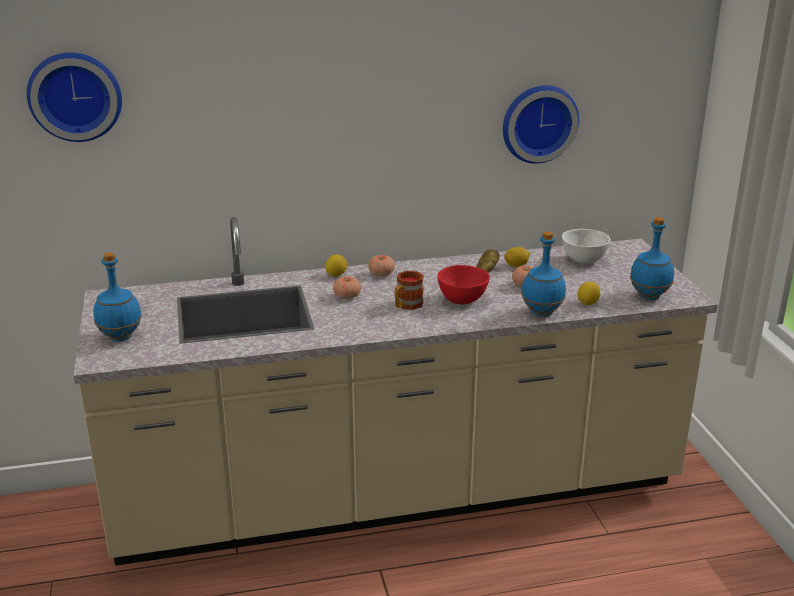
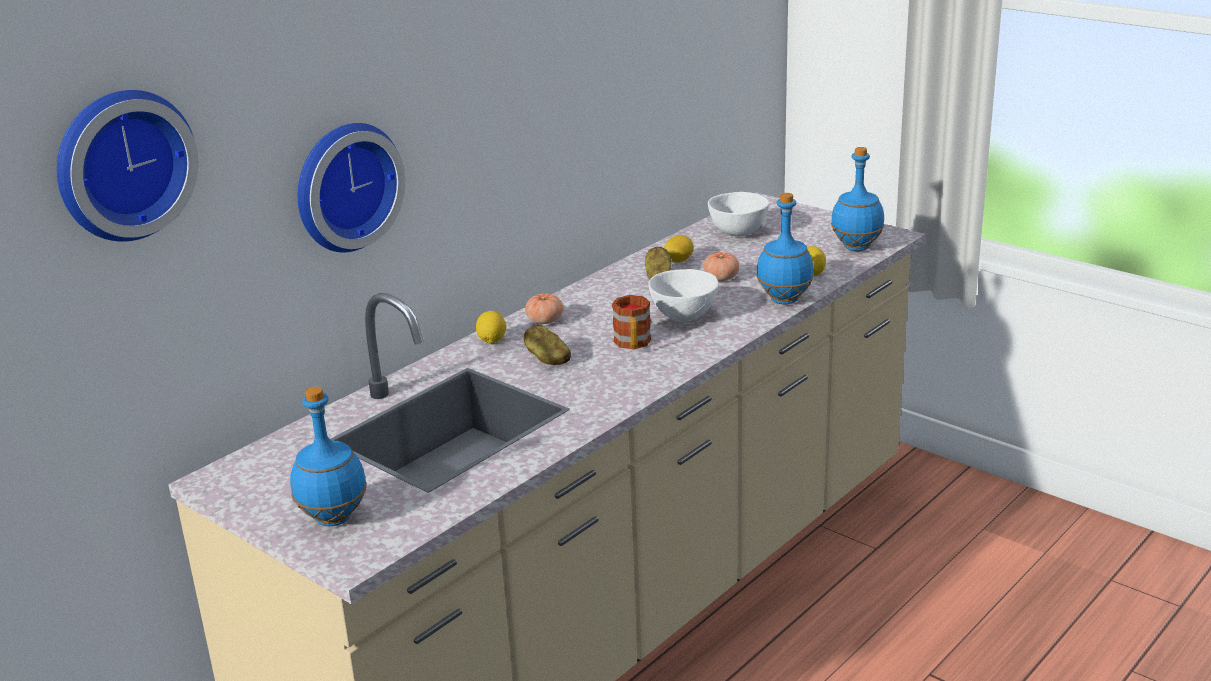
camera: 35 degrees left, 0 degrees up
tomato [333,276,361,299] -> potato [524,325,571,365]
red bowl [438,265,490,304] -> white bowl [648,269,718,322]
wall clock [503,85,579,164] -> wall clock moved to [298,123,406,253]

